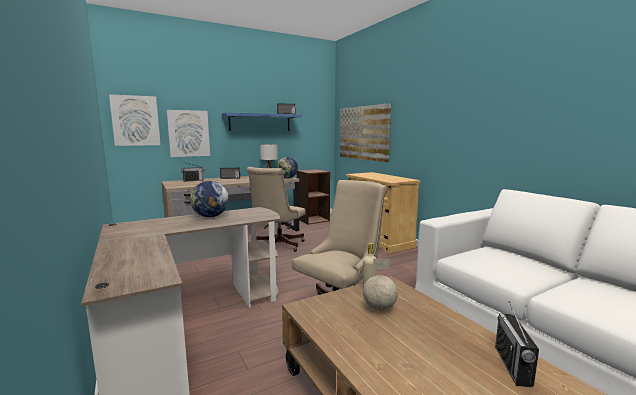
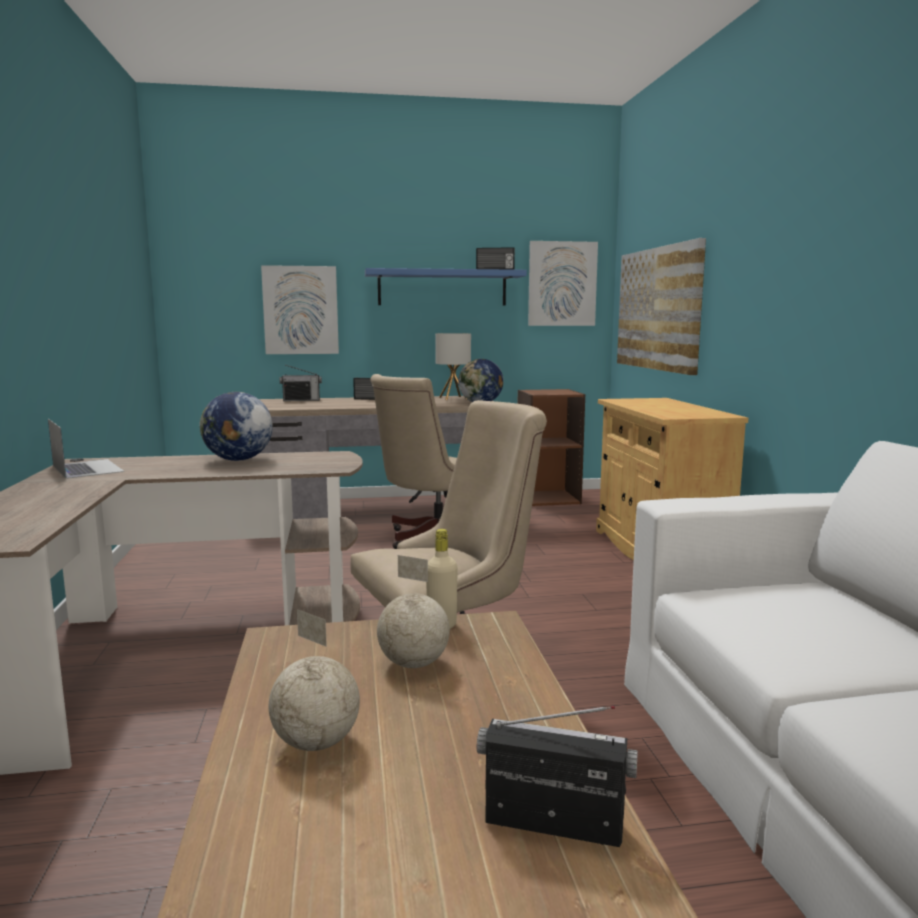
camera: 20 degrees right, 0 degrees up
picture [109,94,161,146] -> picture moved to [528,241,598,326]
radio [495,301,539,387] -> radio turned 75 degrees clockwise [477,706,638,847]
none -> laptop [48,419,124,479]
none -> globe [269,609,360,751]

